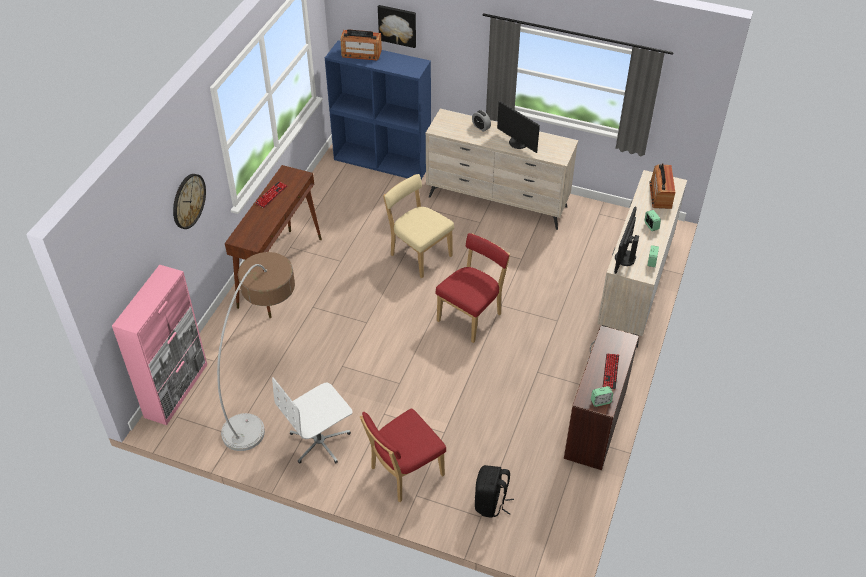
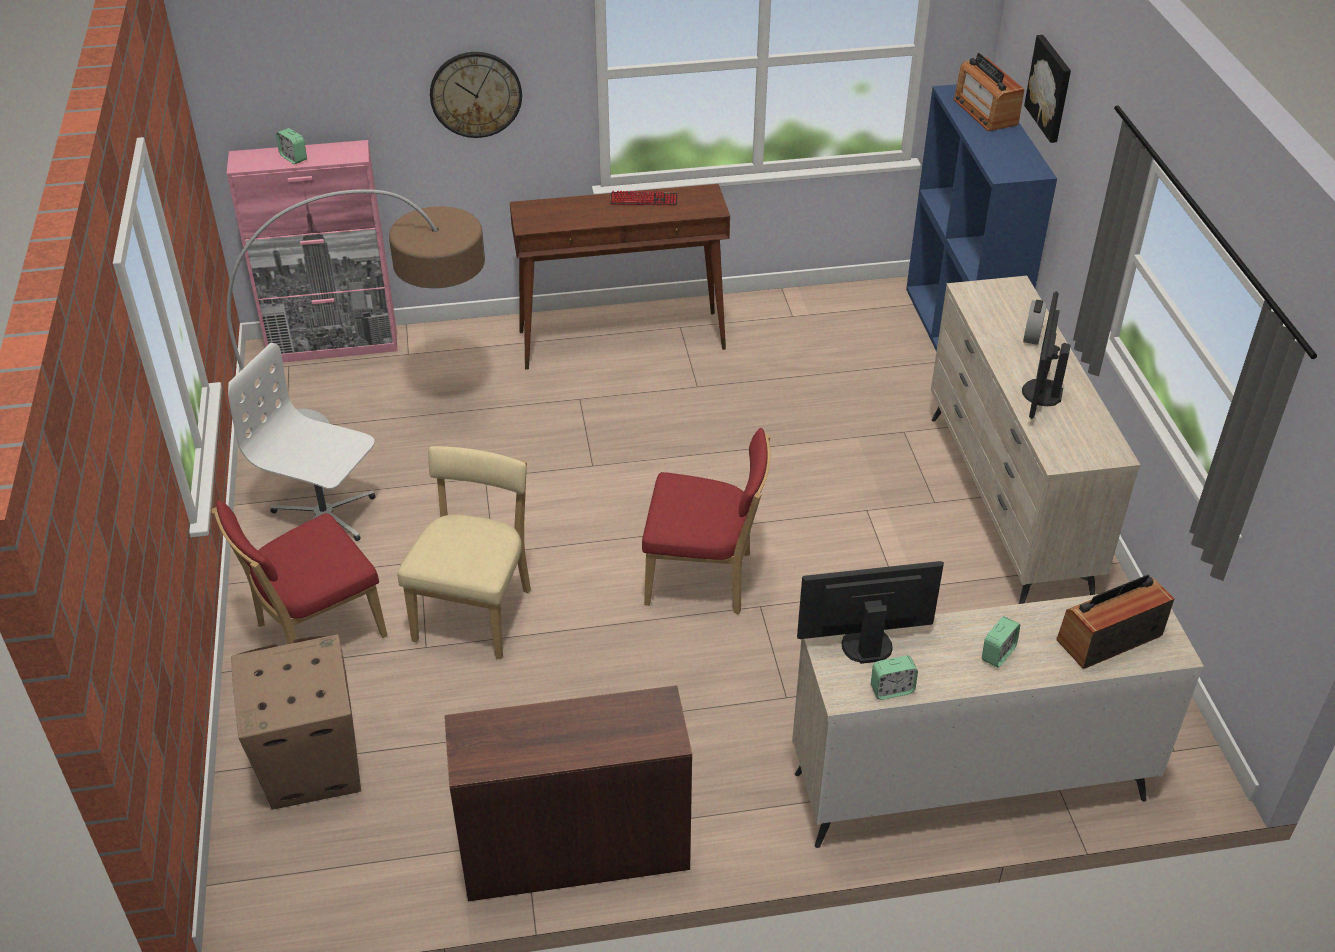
camera: 60 degrees right, 5 degrees down
red chair [360,409,446,502] -> red chair turned 60 degrees counterclockwise [211,500,388,644]
beige chair [383,174,454,278] -> beige chair moved to [397,446,531,659]
black backpack [475,465,514,518] -> cardboard box [231,635,361,810]
alarm clock [591,386,613,407] -> alarm clock moved to [276,128,307,164]
keyboard [603,353,619,389] -> none

